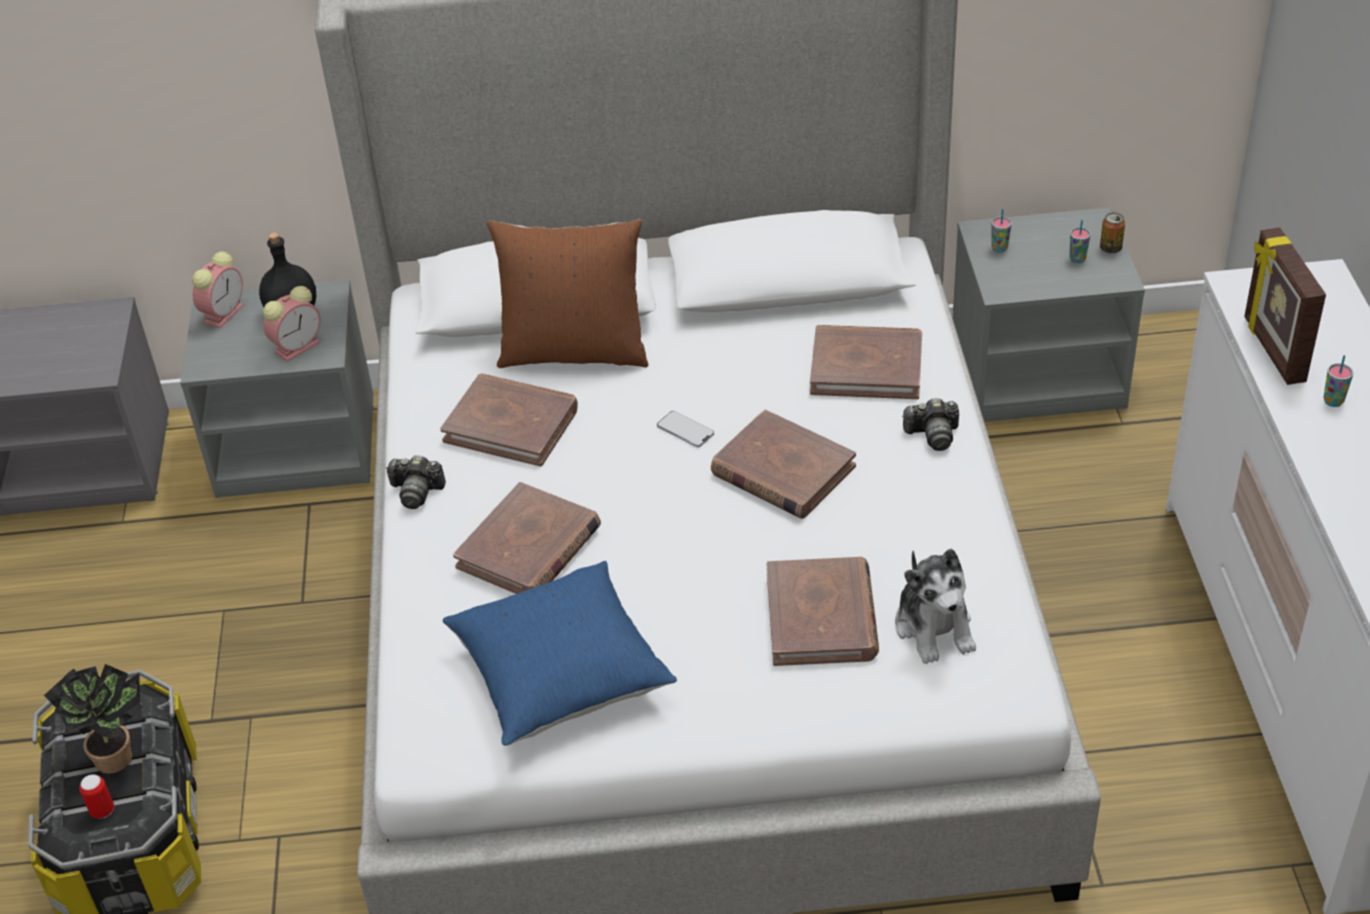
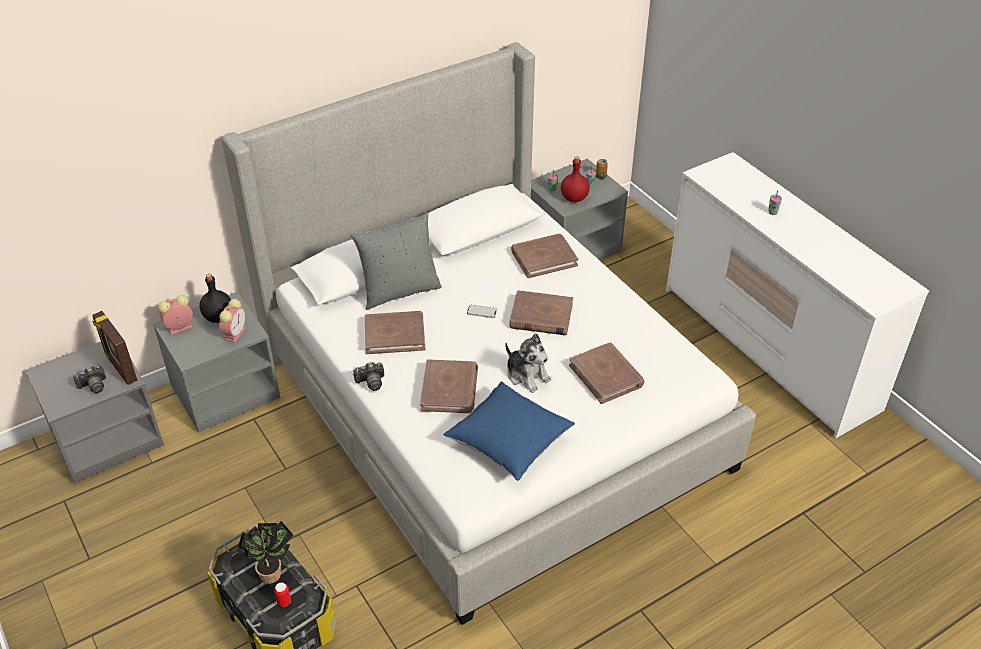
camera: 30 degrees left, 0 degrees up
alarm clock [192,251,244,328] -> alarm clock turned 120 degrees counterclockwise [158,295,193,335]
brown pillow [487,219,649,368] -> grey pillow [350,213,442,310]
plush toy [895,549,976,664] -> plush toy moved to [505,333,551,393]
camera [902,398,959,451] -> camera moved to [74,366,106,393]
picture frame [1244,227,1326,385] -> picture frame moved to [92,311,138,385]
none -> red bottle [561,157,589,203]

